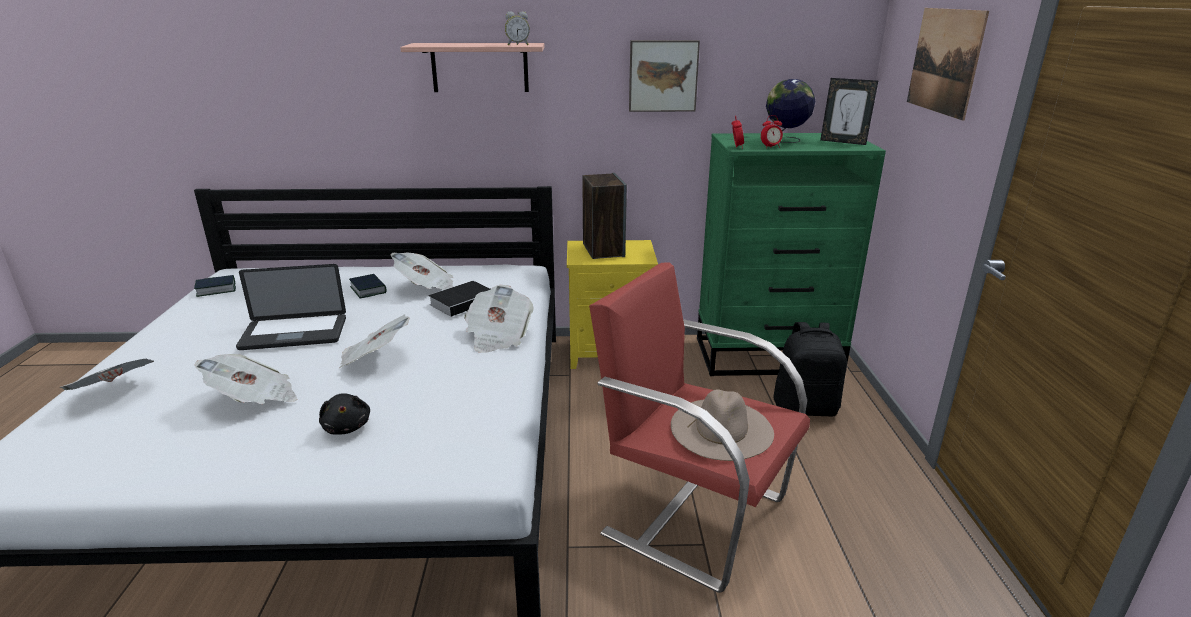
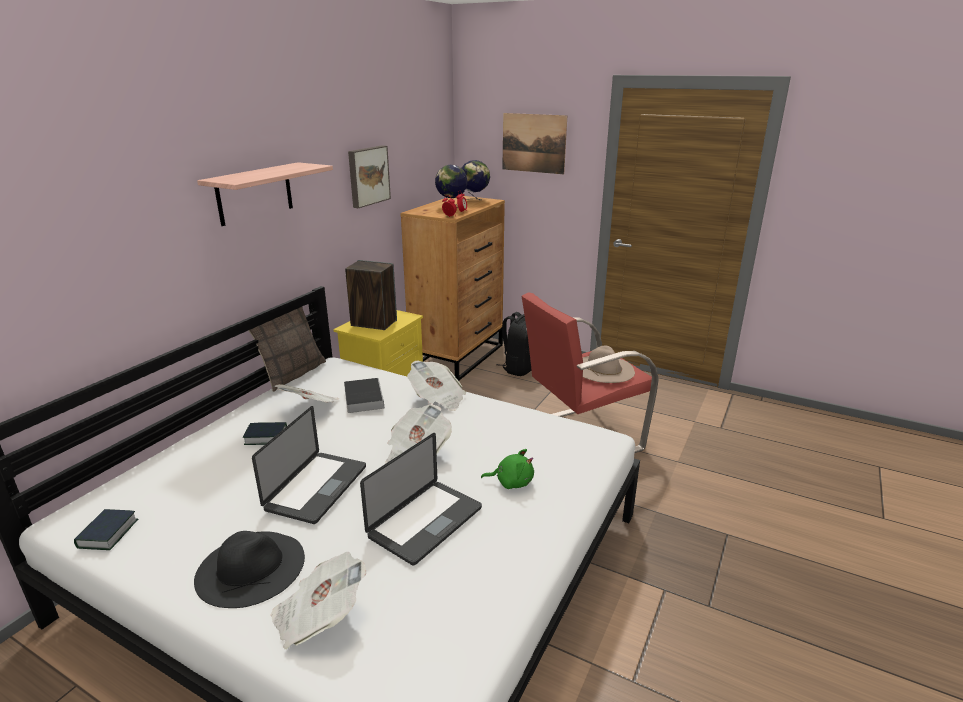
camera: 60 degrees left, 0 degrees up
newspaper [194,354,298,404] -> laptop [360,433,482,565]
black plush toy [319,393,370,435] -> green plush toy [481,449,534,489]
alarm clock [505,11,530,46] -> none
green dresser [697,133,886,376] -> brown dresser [400,196,505,381]
picture frame [820,78,878,145] -> globe [462,160,490,200]
none -> black hat [194,531,305,608]
none -> pillow [248,307,326,392]

